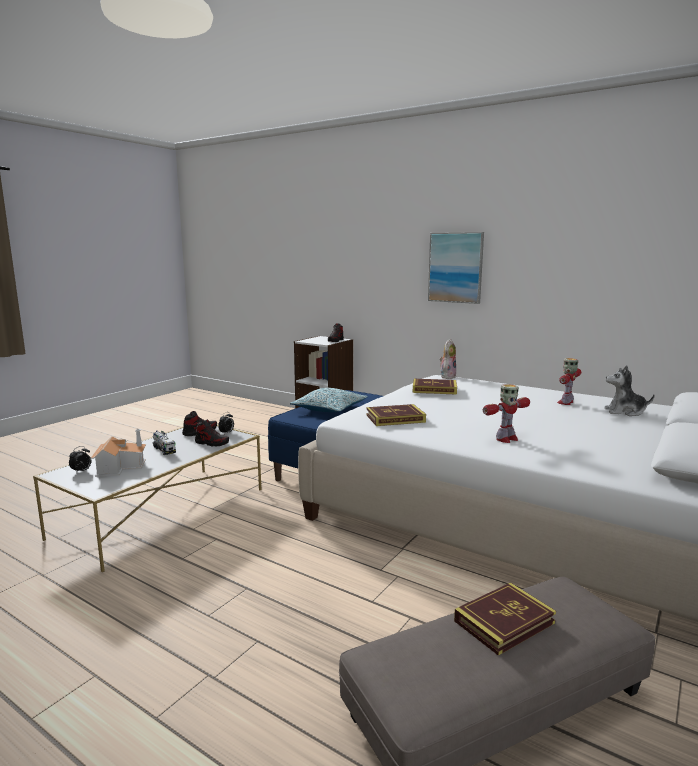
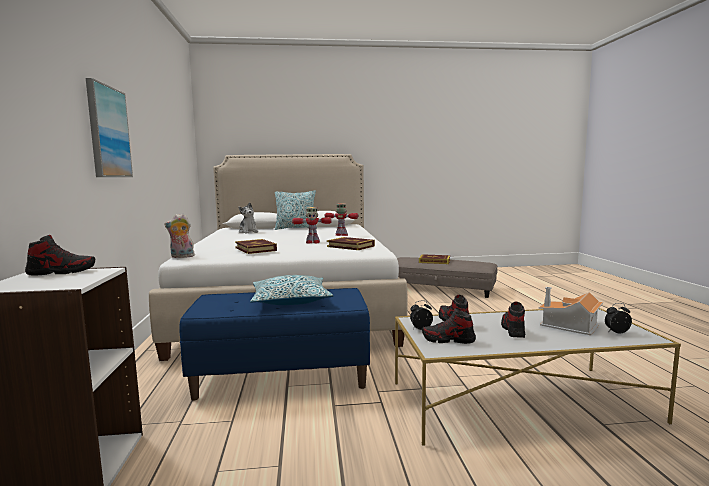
camera: 130 degrees left, 5 degrees down
toy truck [152,430,176,455] -> shoe [501,301,525,338]
toy robot [557,358,581,405] -> toy robot moved to [292,207,332,244]
none -> pillow [275,190,317,230]

